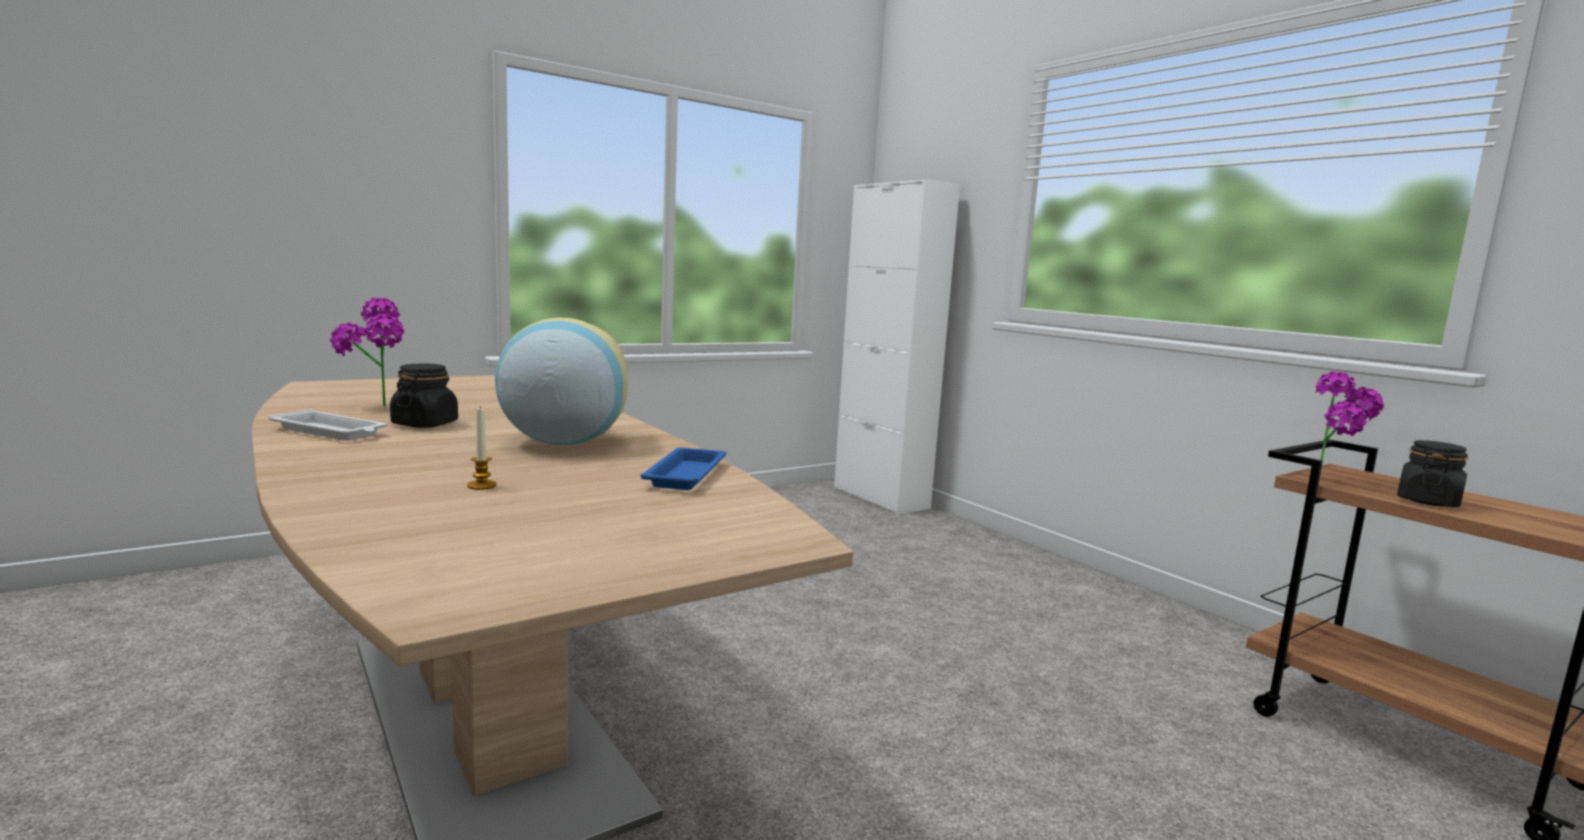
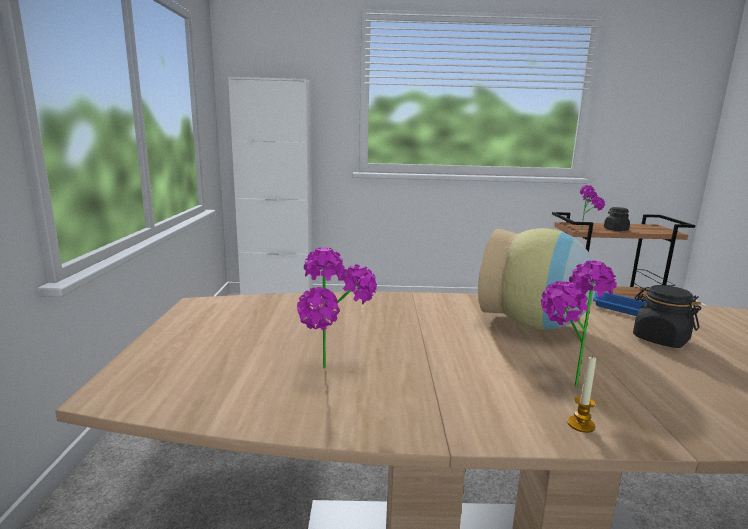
camera: 55 degrees left, 5 degrees up
white tray [268,409,387,441] -> none
black jar [390,363,458,428] -> black jar moved to [633,285,701,348]
candle [467,406,497,490] -> candle moved to [567,355,596,433]
none -> potted plant [541,260,617,387]

